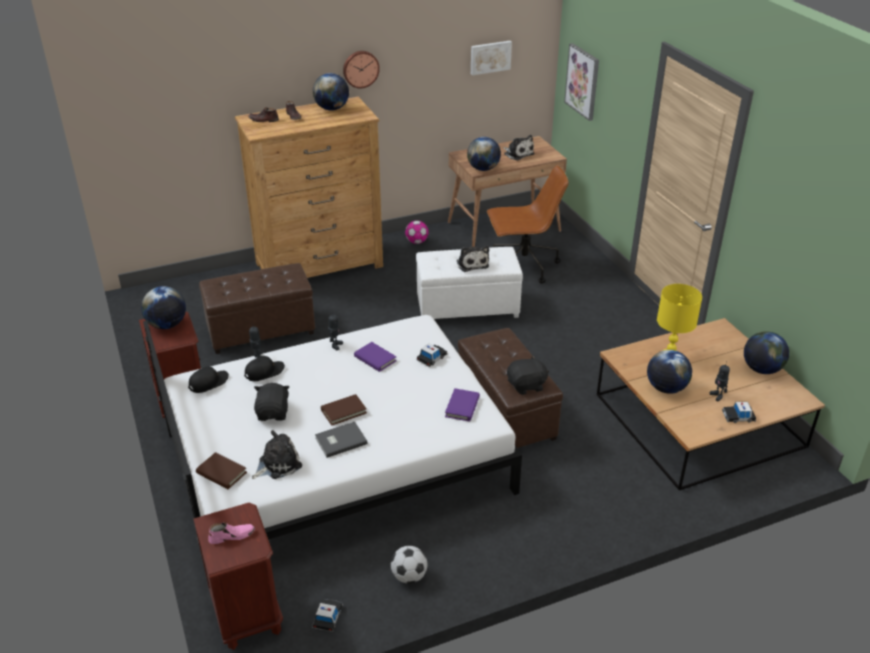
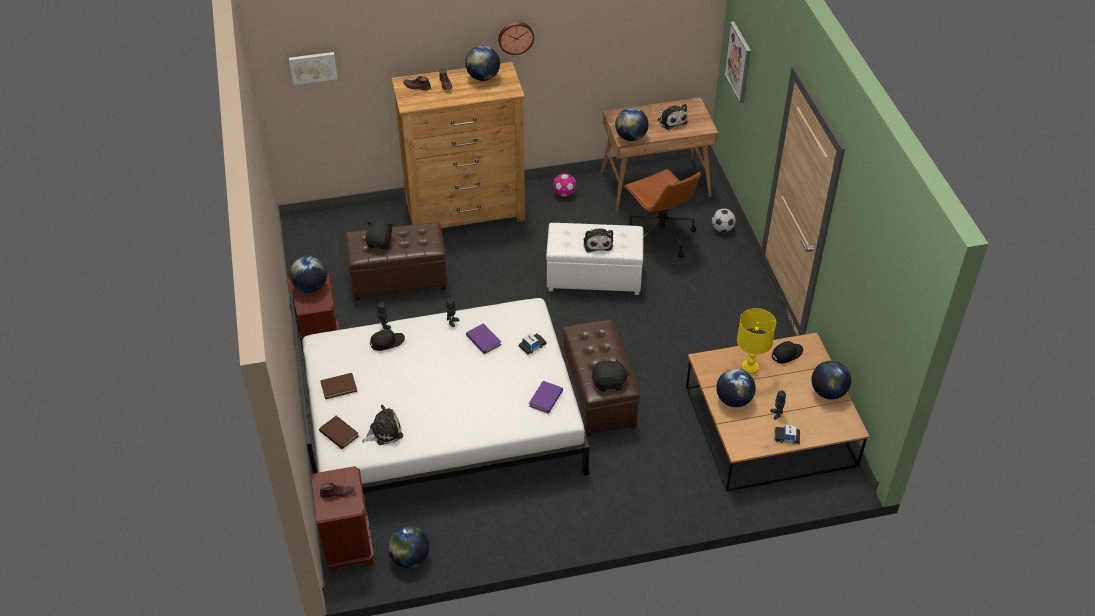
camera: 10 degrees right, 10 degrees up
black cap [188,366,229,393] -> black cap moved to [772,341,803,363]
pink shoe [208,522,255,544] -> brown shoe [320,483,355,498]
black plush toy [254,383,290,421] -> black plush toy moved to [365,220,393,249]
toy car [312,599,343,632] -> globe [388,526,429,568]
grey book [315,422,368,458] -> none
brown book [321,394,367,426] -> brown book moved to [320,373,357,399]
football [391,546,427,584] -> football moved to [712,209,736,232]
picture [471,41,512,75] -> picture moved to [289,52,338,85]
brown office chair [487,165,569,284] -> brown office chair turned 60 degrees clockwise [624,169,701,258]

